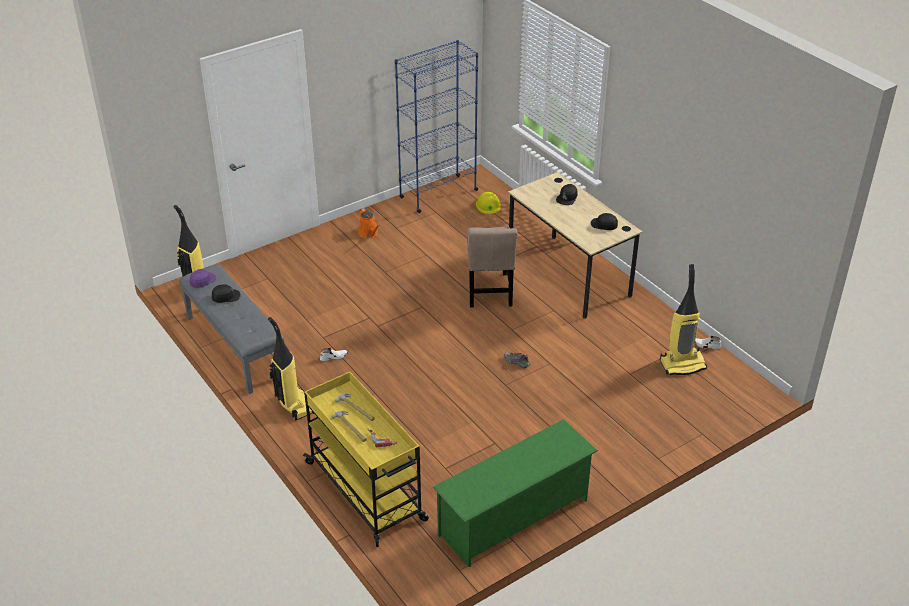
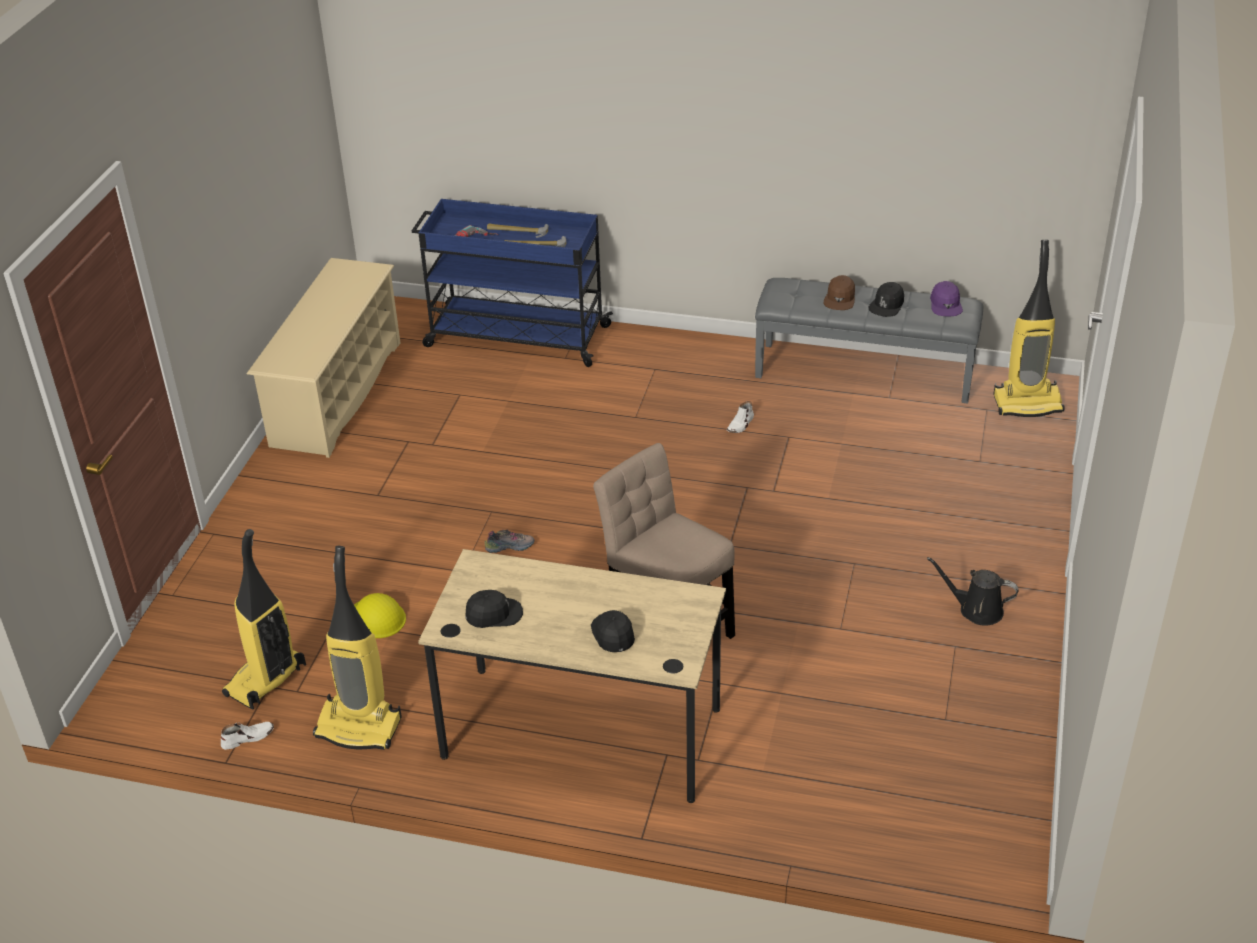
camera: 140 degrees right, 0 degrees up
vacuum cleaner [268,317,314,420] -> vacuum cleaner moved to [313,546,402,750]
yellow cart [303,371,429,547] -> blue cart [412,199,613,367]
orange watering can [358,208,380,238] -> black watering can [927,557,1019,626]
blue bookcase [395,40,479,213] -> none
green shoe rack [433,419,598,567] -> beige shoe rack [247,258,400,458]
yellow hard hat [476,192,501,214] -> yellow hard hat moved to [354,593,406,638]
none -> brown cap [824,275,855,310]

